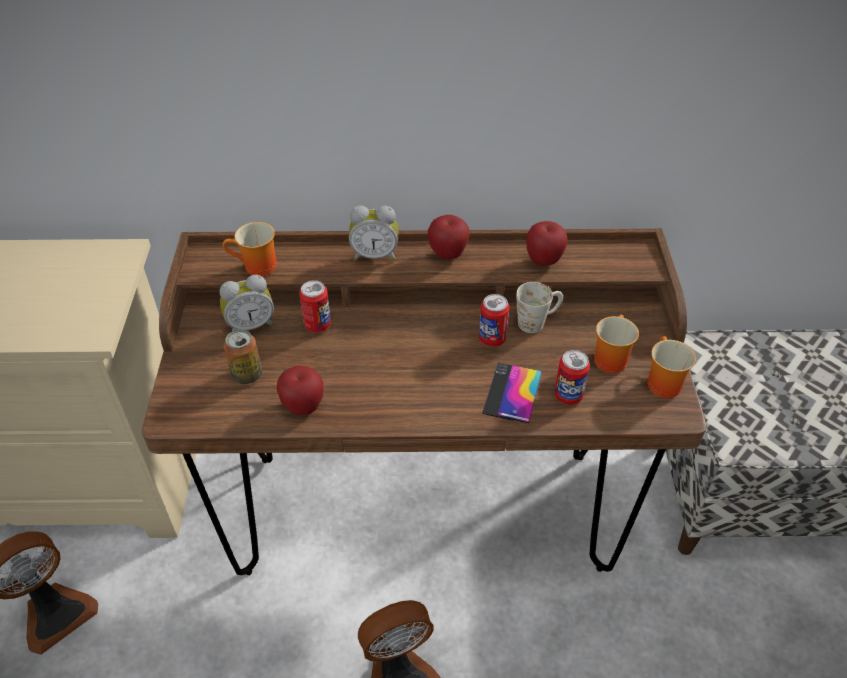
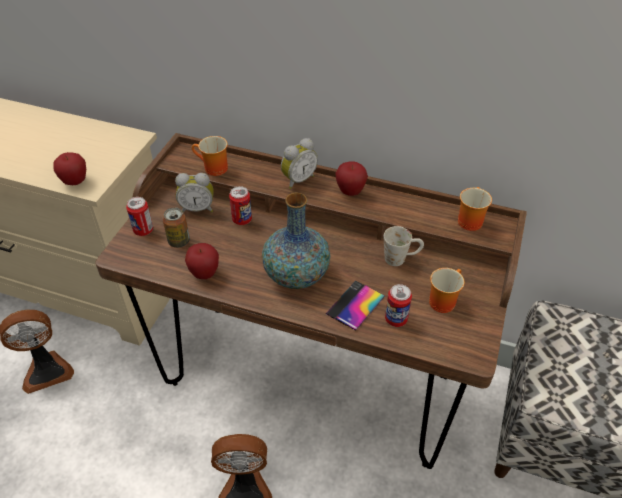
camera: 20 degrees right, 0 degrees up
alarm clock [349,206,399,261] -> alarm clock turned 60 degrees counterclockwise [281,138,318,189]
can [479,294,509,347] -> can moved to [126,197,153,236]
apple [527,221,568,266] -> apple moved to [53,152,86,185]
mug [648,336,696,398] -> mug moved to [458,187,492,231]
none -> vase [262,192,331,289]

